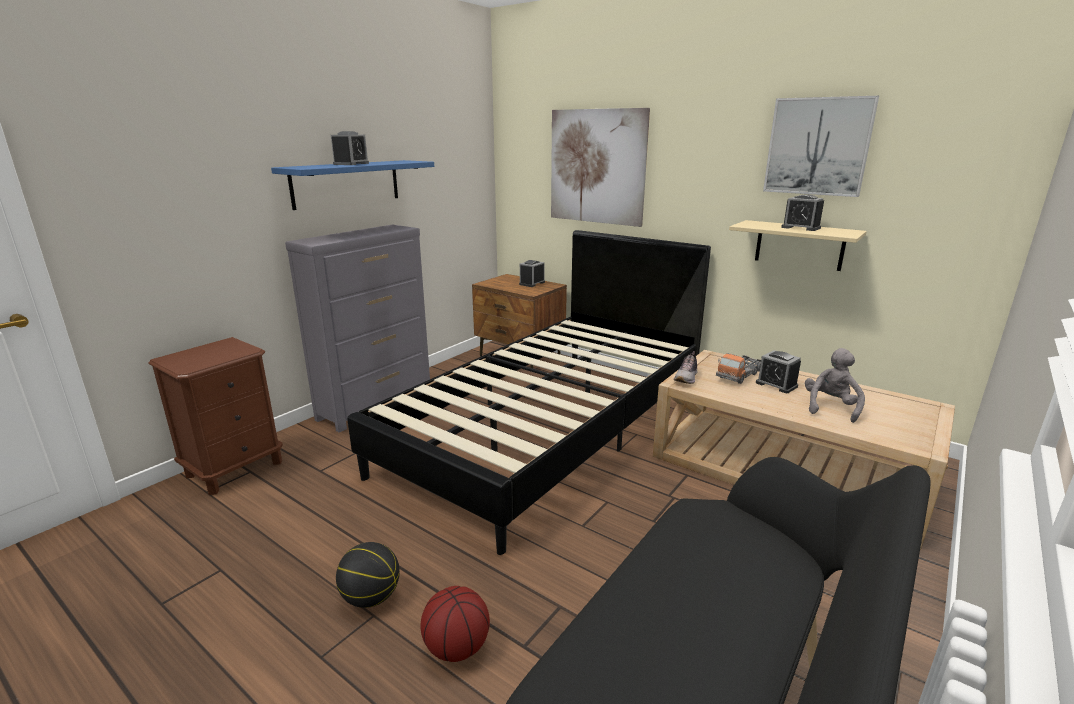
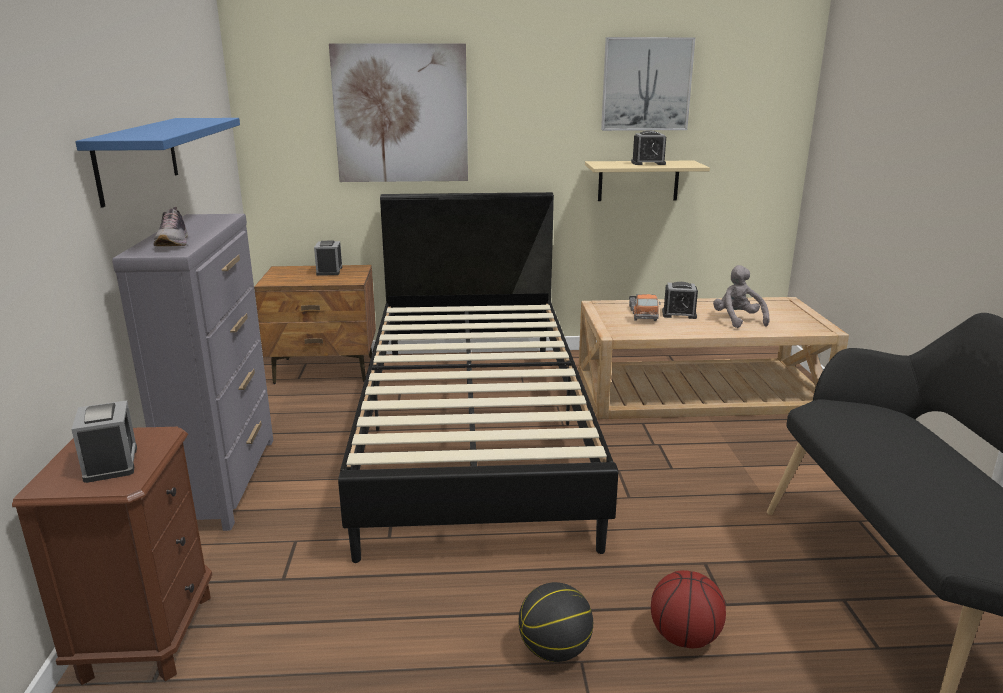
camera: 40 degrees left, 0 degrees up
alarm clock [331,131,369,165] -> alarm clock moved to [71,400,137,483]
shoe [674,351,697,384] -> shoe moved to [153,207,188,246]

